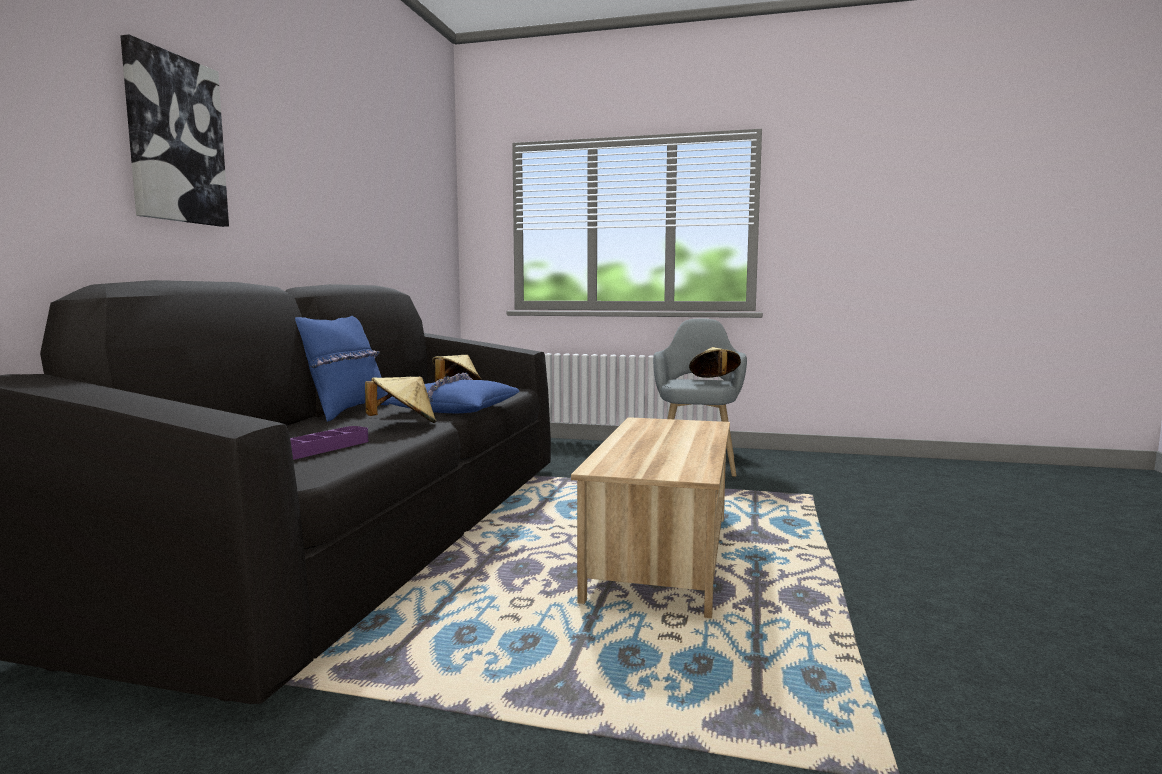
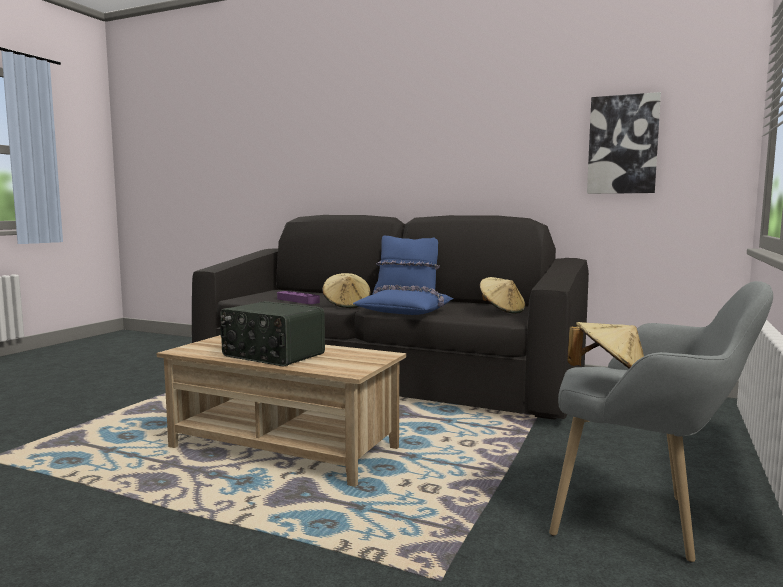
camera: 100 degrees right, 0 degrees up
picture [120,34,229,227] -> picture moved to [587,92,661,194]
none -> radio [220,301,325,366]

